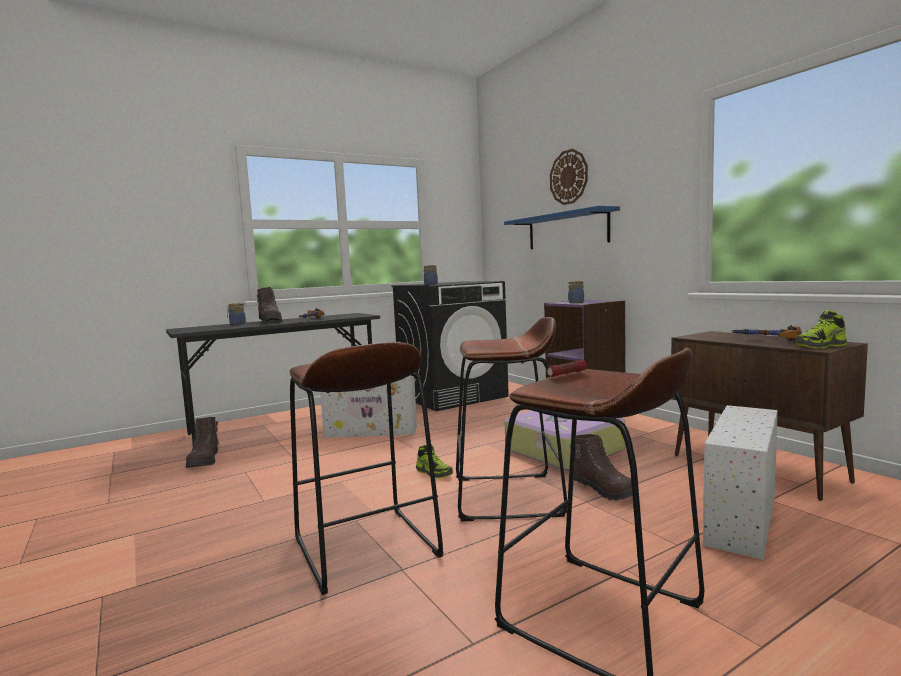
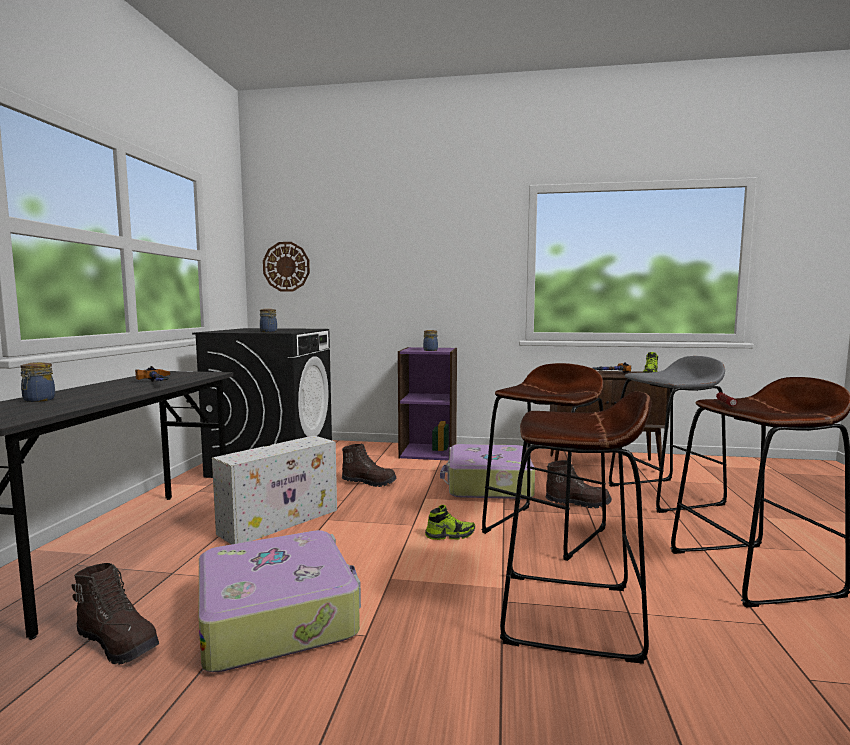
camera: 50 degrees left, 0 degrees up
brown boot [257,287,283,323] -> brown boot moved to [342,443,397,487]
blue shelf [504,206,620,249] -> none
wall clock [550,149,588,205] -> wall clock moved to [263,242,310,292]
white storage box [703,405,778,560] -> grey stool [609,356,727,513]
none -> suitcase [199,530,361,672]

